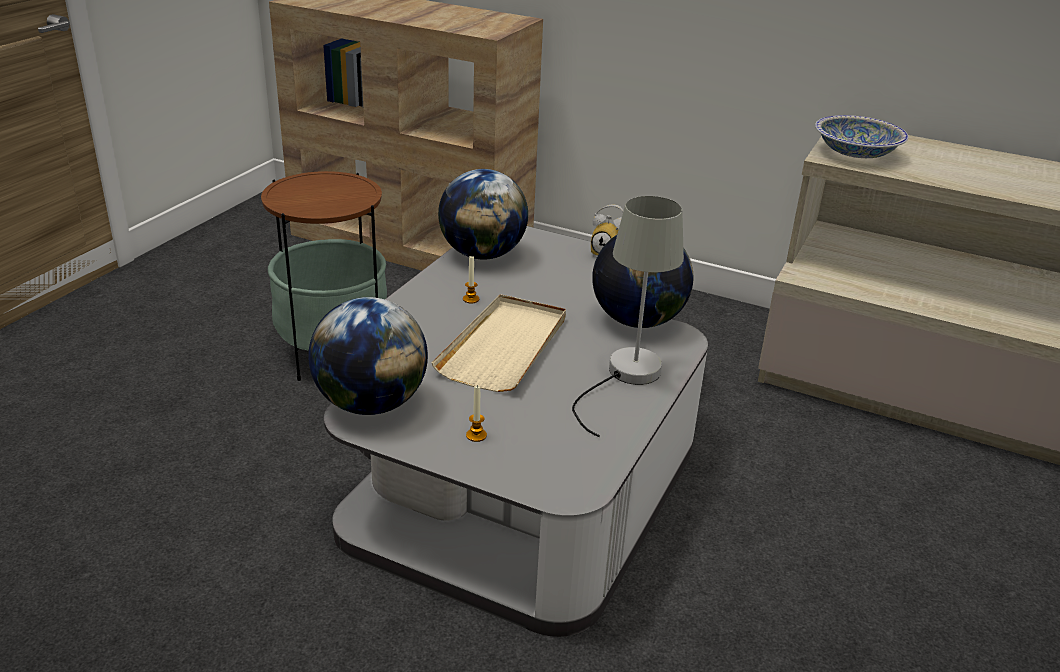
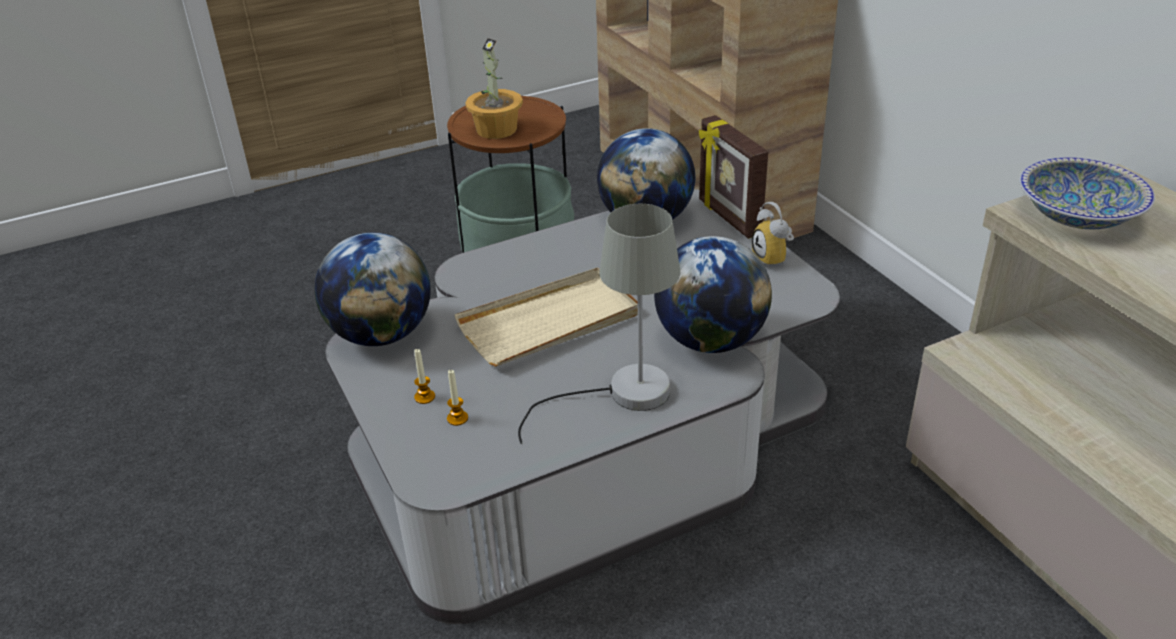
camera: 40 degrees right, 5 degrees up
candle [463,255,479,303] -> candle moved to [447,370,468,426]
none -> potted plant [465,38,523,139]
none -> picture frame [699,115,768,239]

